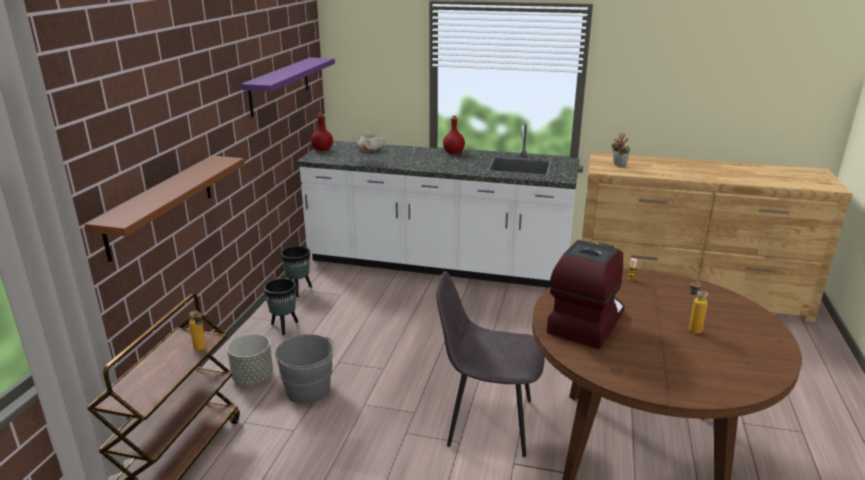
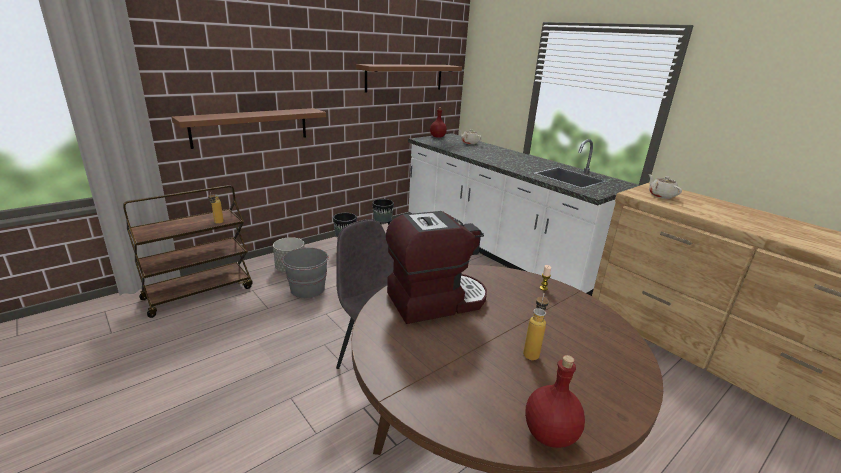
camera: 35 degrees right, 0 degrees up
purple shelf [241,57,335,117] -> brown shelf [356,64,462,92]
red bottle [443,115,465,154] -> red bottle moved to [525,355,585,448]
potted plant [612,133,630,167] -> beige teapot [649,174,682,199]

